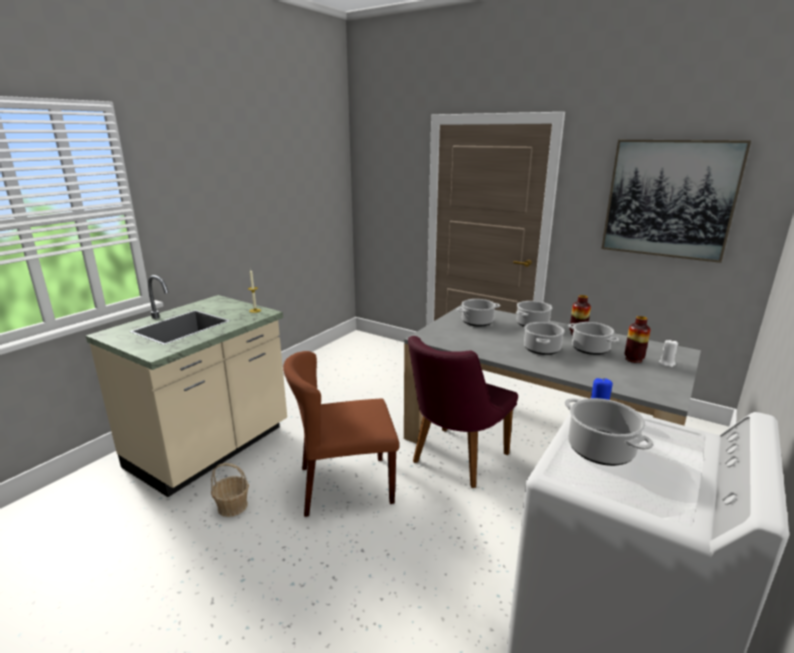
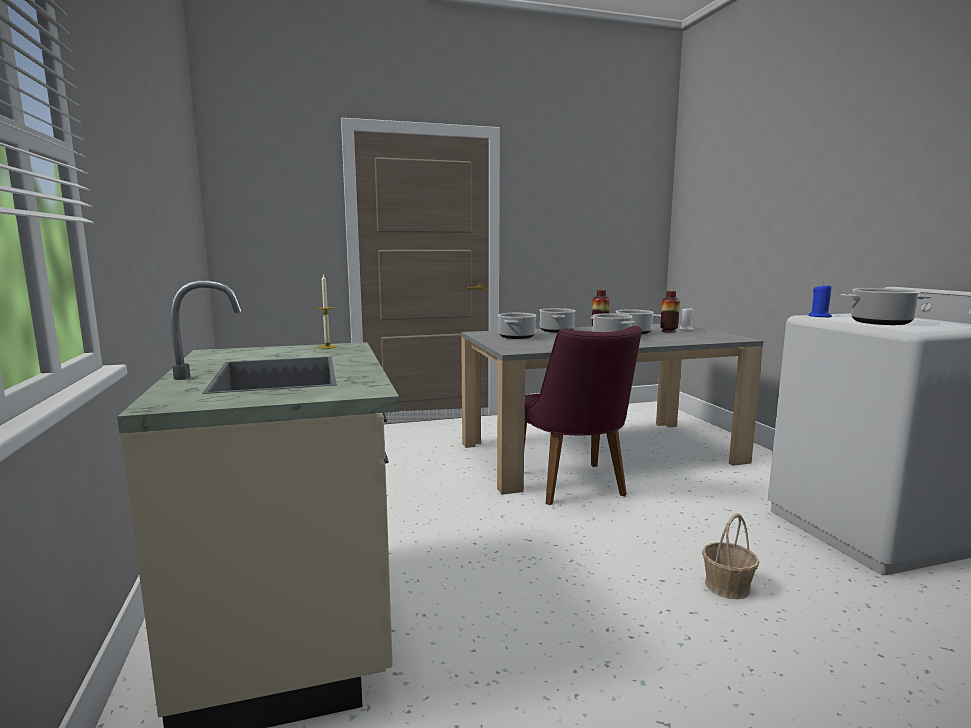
camera: 50 degrees left, 10 degrees down
basket [211,463,249,517] -> basket moved to [702,513,759,599]
brown chair [283,351,399,517] -> none
picture [601,140,751,263] -> none

